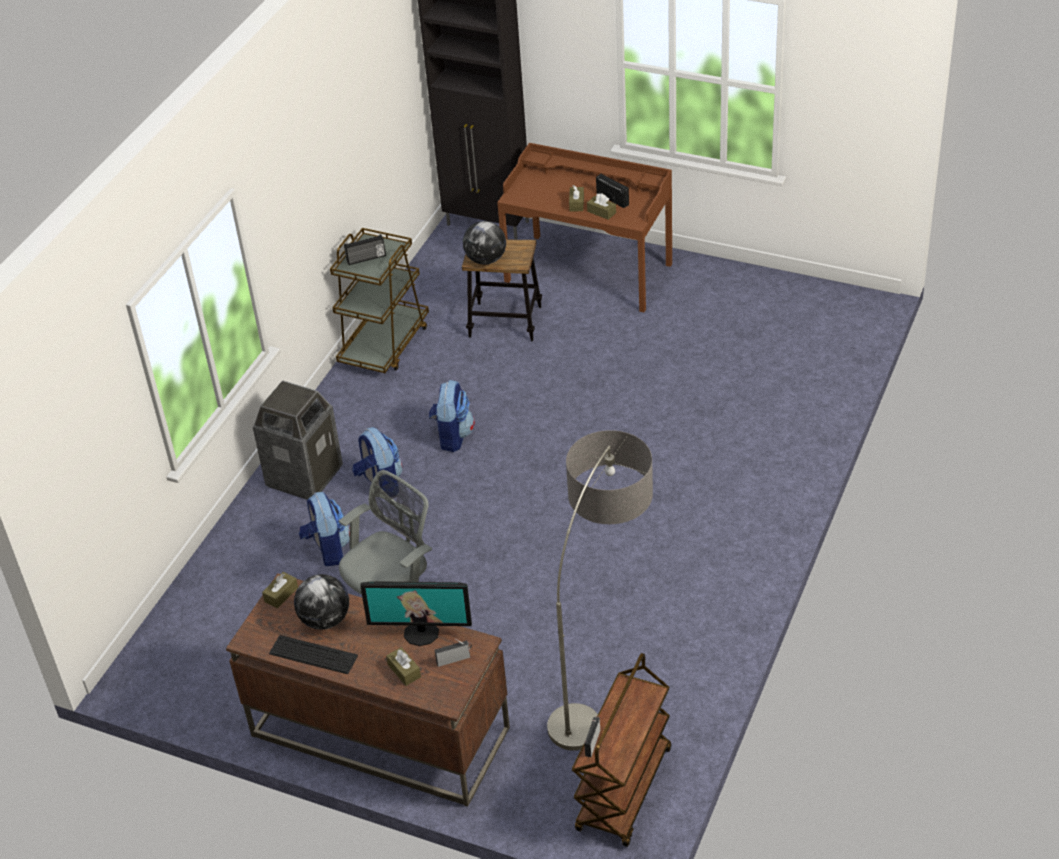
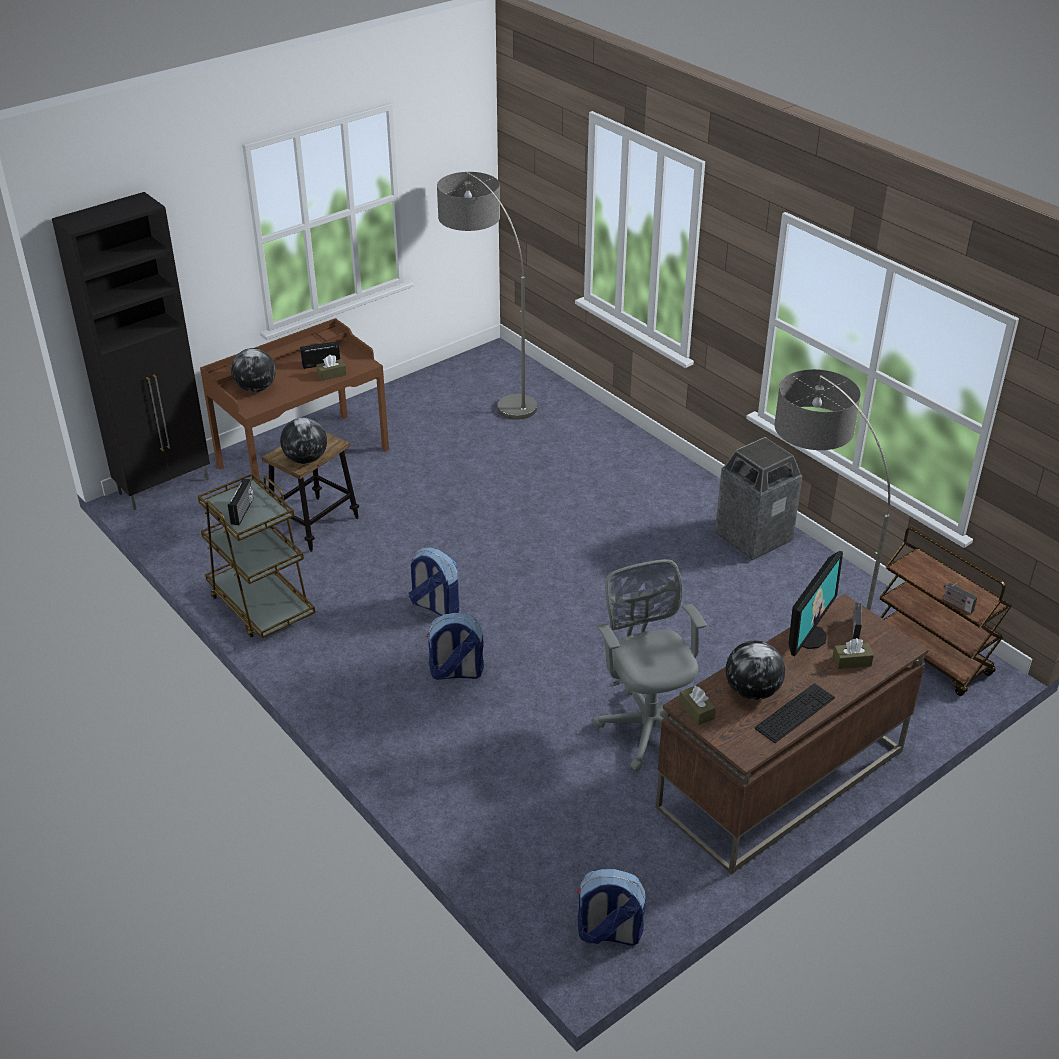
camera: 65 degrees left, 5 degrees down
trash can [253,380,343,500] -> trash can moved to [715,437,803,560]
backpack [299,492,350,566] -> backpack moved to [577,869,646,946]
brown tissue box [569,185,584,212] -> none
none -> globe [231,348,276,392]
none -> floor lamp [437,172,537,420]

